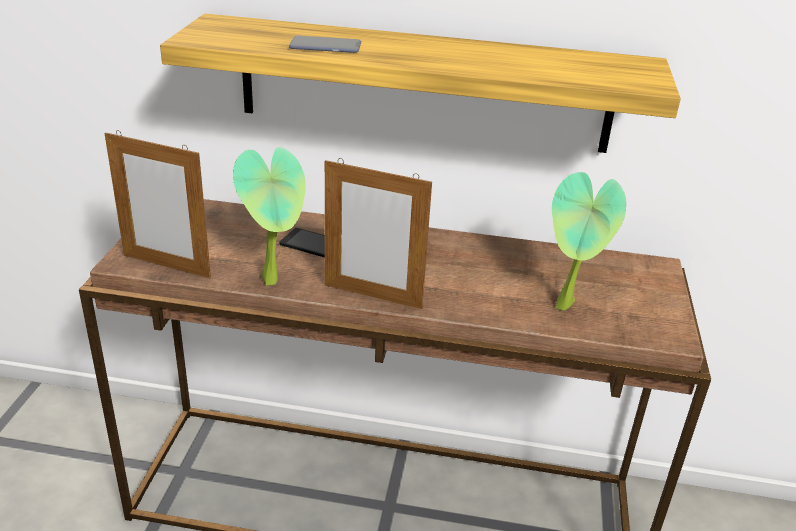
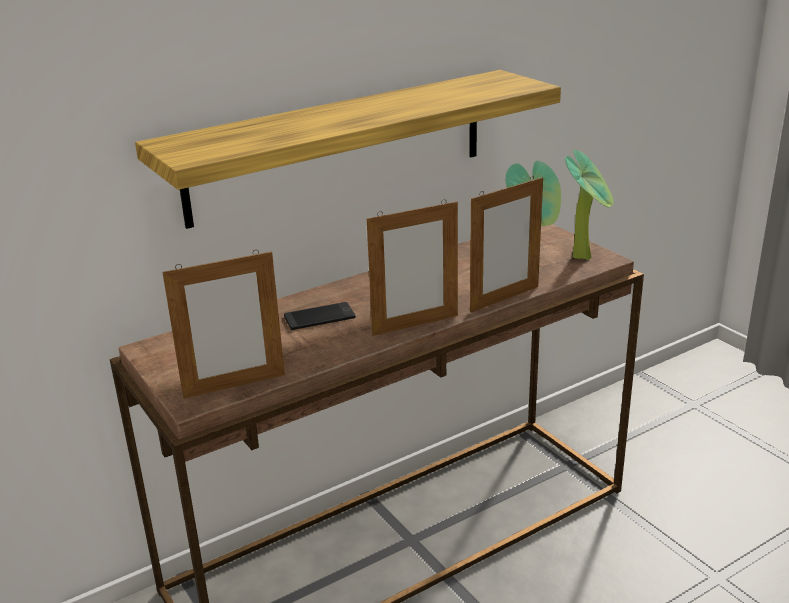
camera: 40 degrees left, 5 degrees down
potted plant [233,147,306,286] -> potted plant moved to [565,150,614,260]
phone [289,36,361,53] -> none
none -> picture frame [470,176,543,312]

